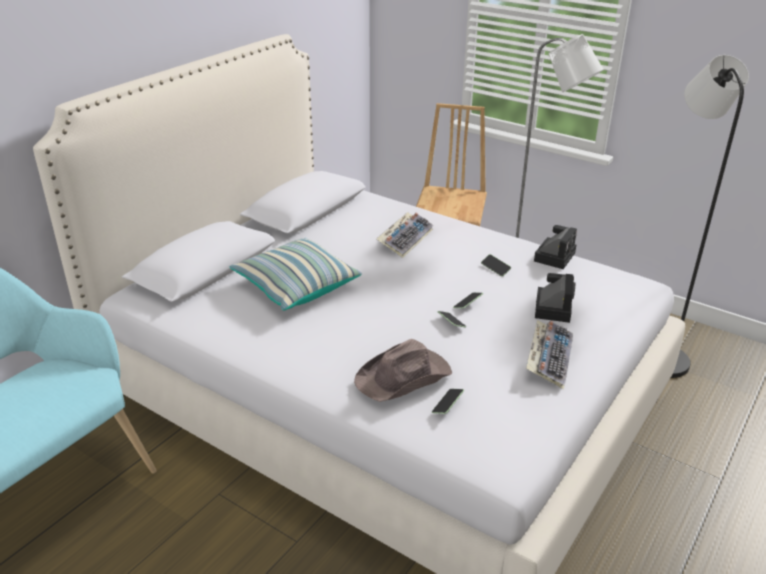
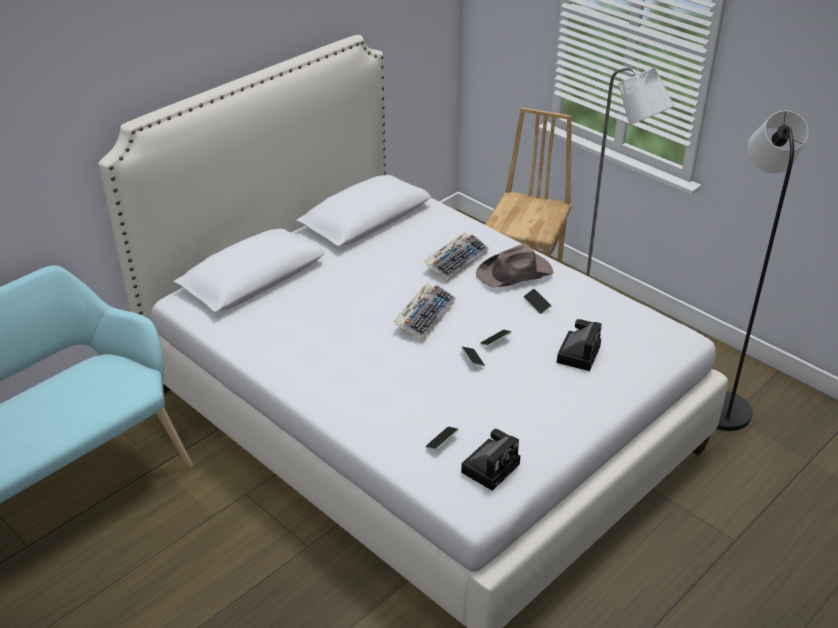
camera: 10 degrees right, 5 degrees up
pillow [230,238,362,311] -> none
brown hat [354,339,452,402] -> brown hat moved to [476,244,553,288]
keyboard [526,320,573,389] -> keyboard moved to [394,283,456,343]
camera [534,225,577,269] -> camera moved to [461,429,520,491]

